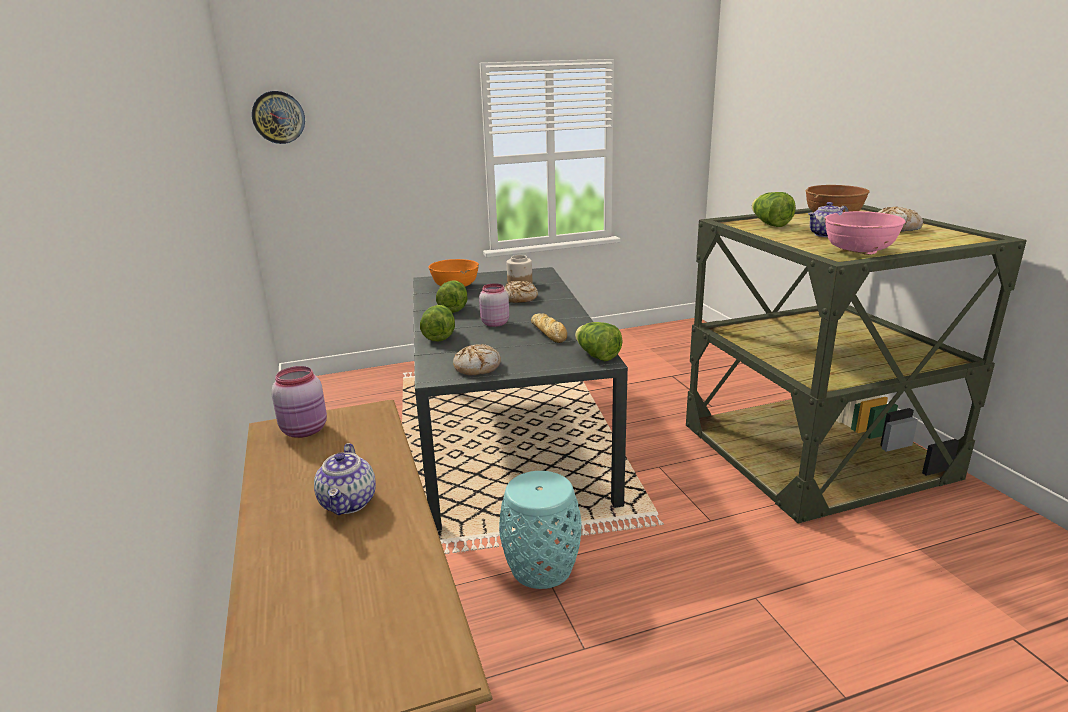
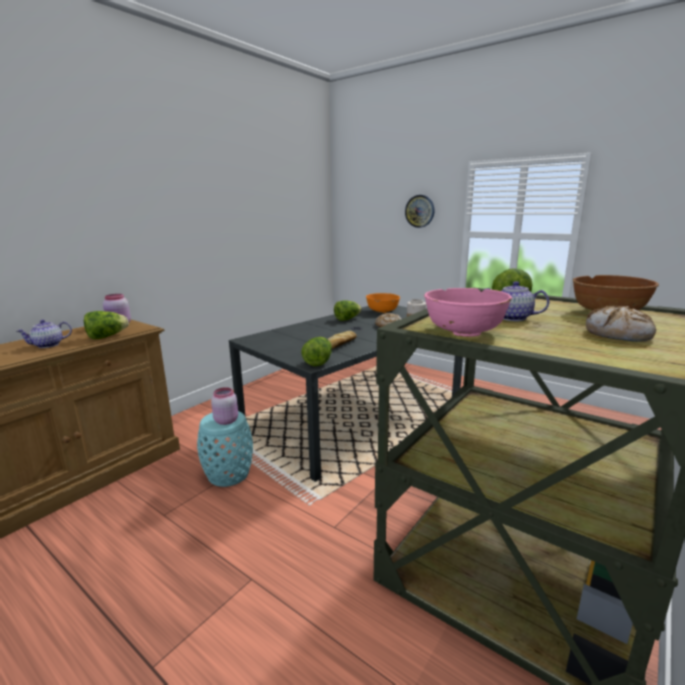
camera: 55 degrees right, 5 degrees down
wall clock [252,91,305,144] -> wall clock moved to [405,195,434,228]
lettuce [420,305,455,342] -> lettuce moved to [84,311,129,339]
bread [453,344,501,376] -> none
pink jar [479,283,509,327] -> pink jar moved to [211,387,238,425]

